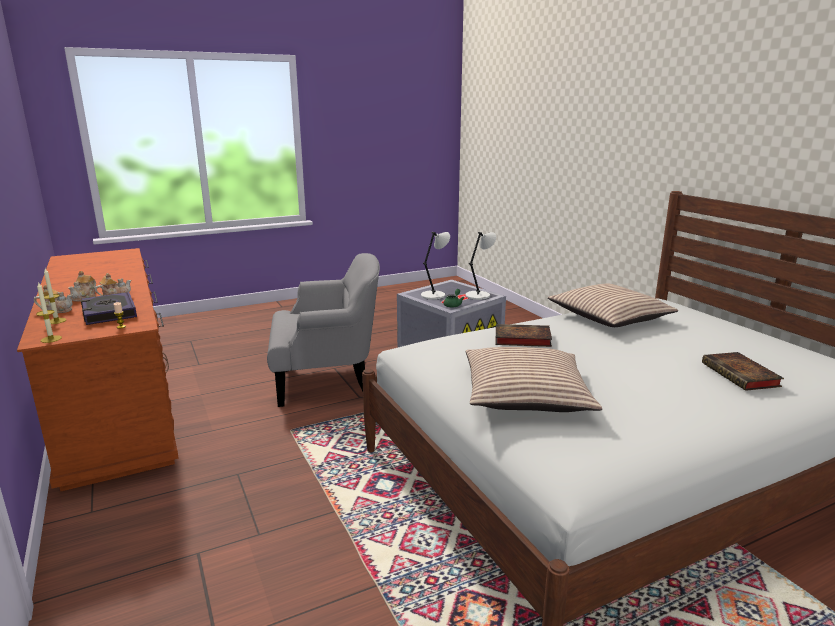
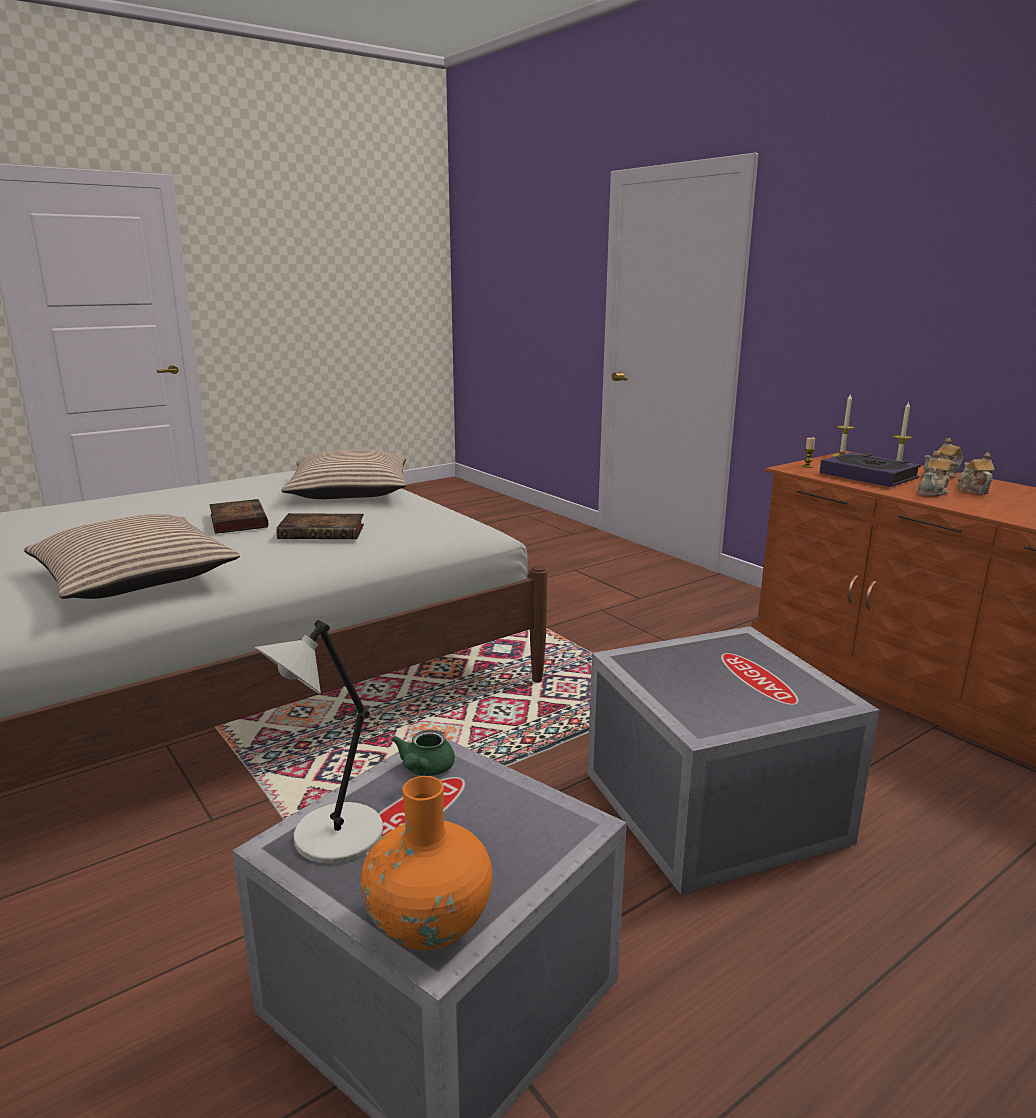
camera: 170 degrees right, 0 degrees up
grey armchair [267,253,380,407] -> grey storage box [588,626,879,894]
grey table lamp [421,232,450,300] -> none
book [702,352,784,391] -> book moved to [209,499,268,534]
none -> orange vase [360,776,492,950]

